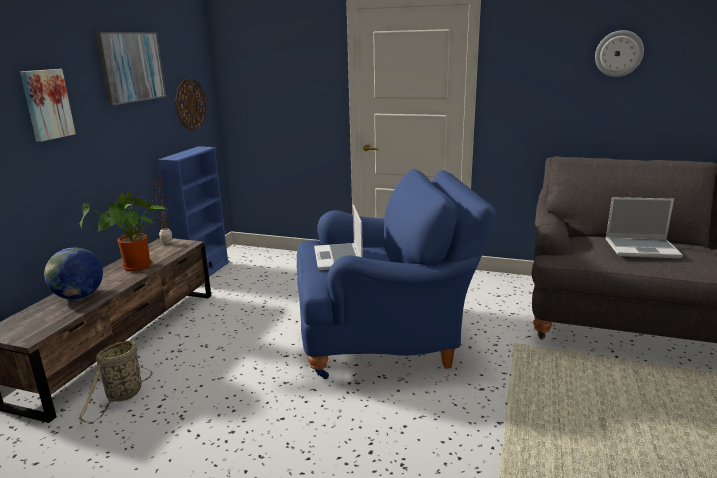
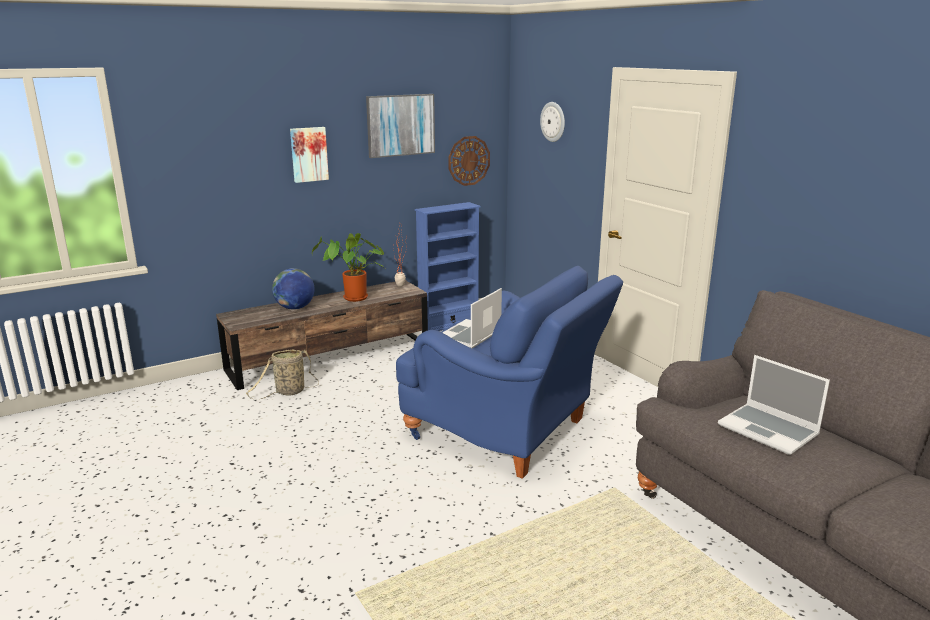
camera: 40 degrees right, 0 degrees up
wall clock [595,30,644,77] -> wall clock moved to [540,102,565,142]

